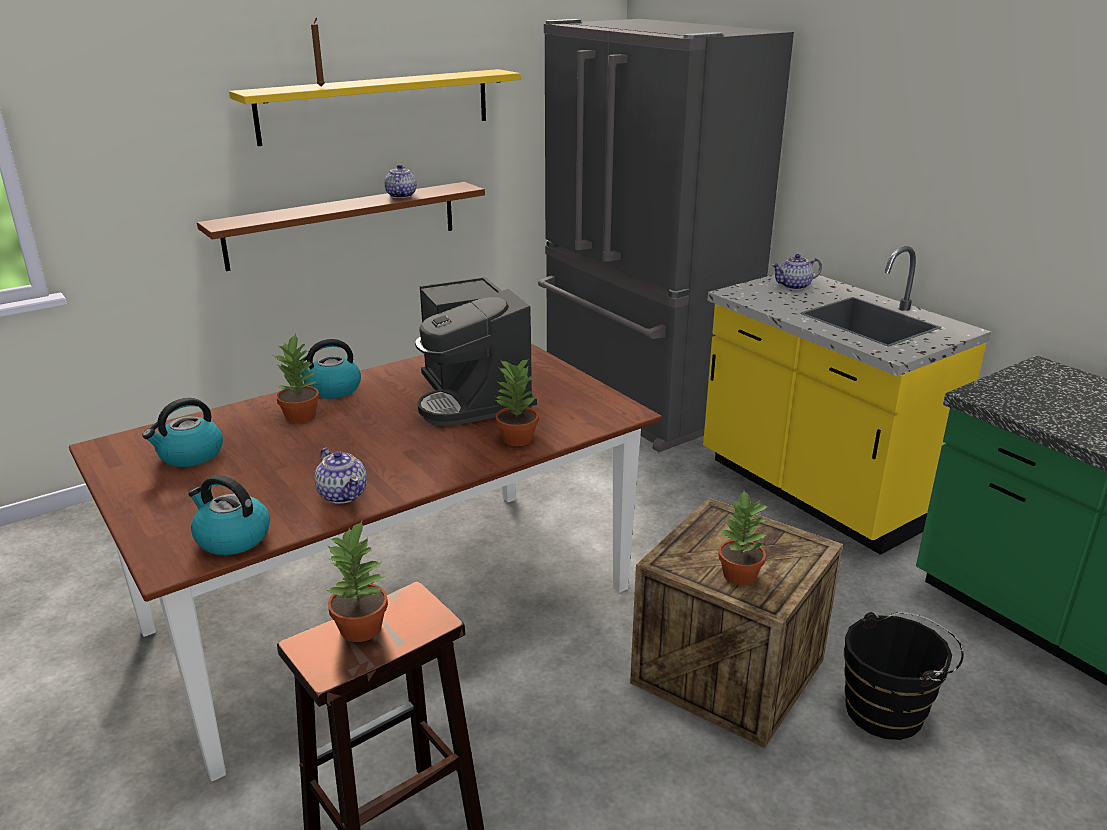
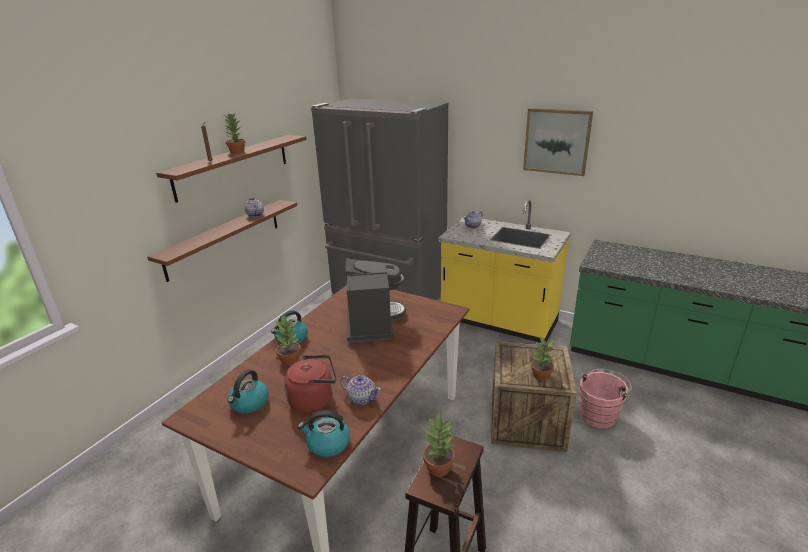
camera: 25 degrees left, 0 degrees up
yellow shelf [229,69,521,146] -> brown shelf [156,135,307,203]
coffee machine [415,277,537,426] -> coffee machine turned 135 degrees counterclockwise [346,258,406,343]
potted plant [494,358,539,446] -> potted plant moved to [224,114,245,154]
black bucket [844,612,964,740] -> pink bucket [579,369,632,429]
none -> red kettle [284,355,336,413]
none -> picture [523,108,593,176]

